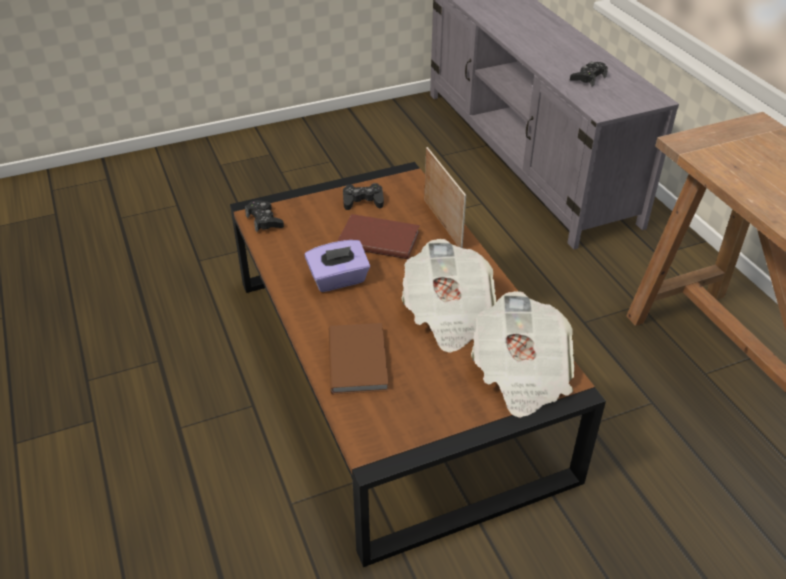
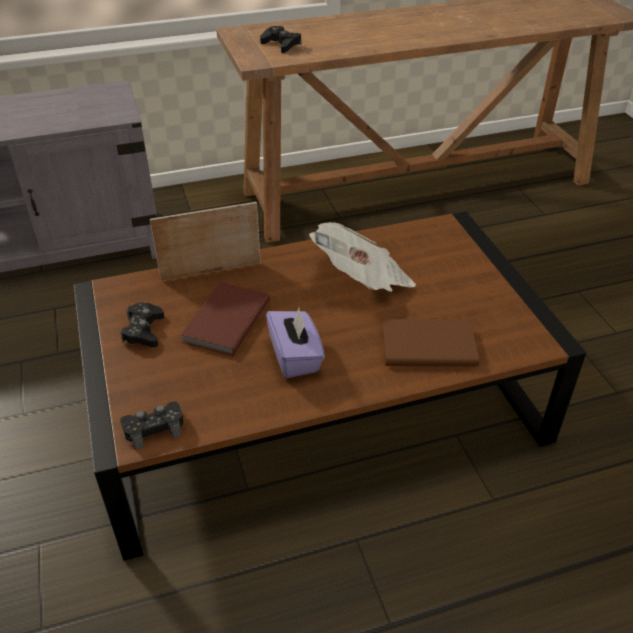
camera: 85 degrees left, 0 degrees up
newspaper [471,291,574,418] -> none
black game controller [570,62,608,86] -> black game controller moved to [260,26,301,53]

